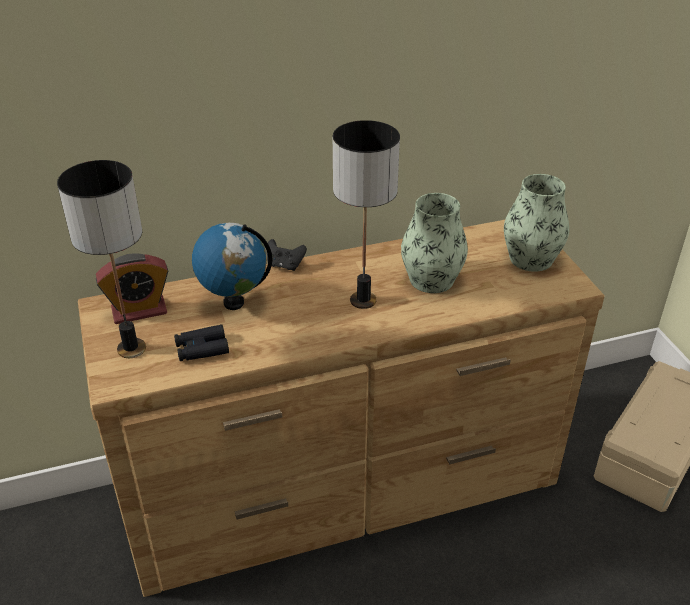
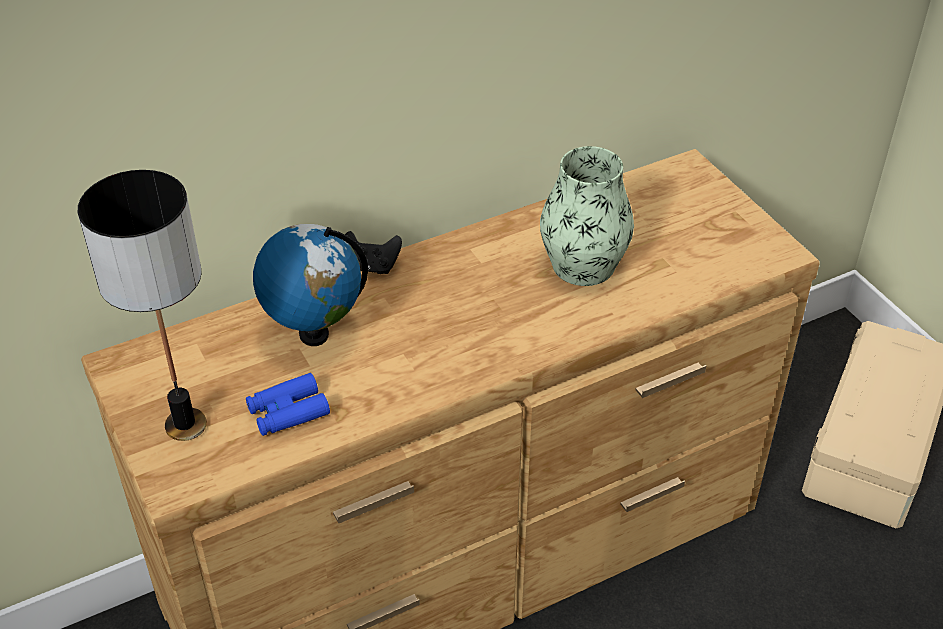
camera: 10 degrees left, 5 degrees up
alarm clock [96,253,168,324] -> none
black binoculars [174,324,229,361] -> blue binoculars [246,373,330,436]
table lamp [333,120,400,309] -> none
vase [504,174,569,272] -> none

